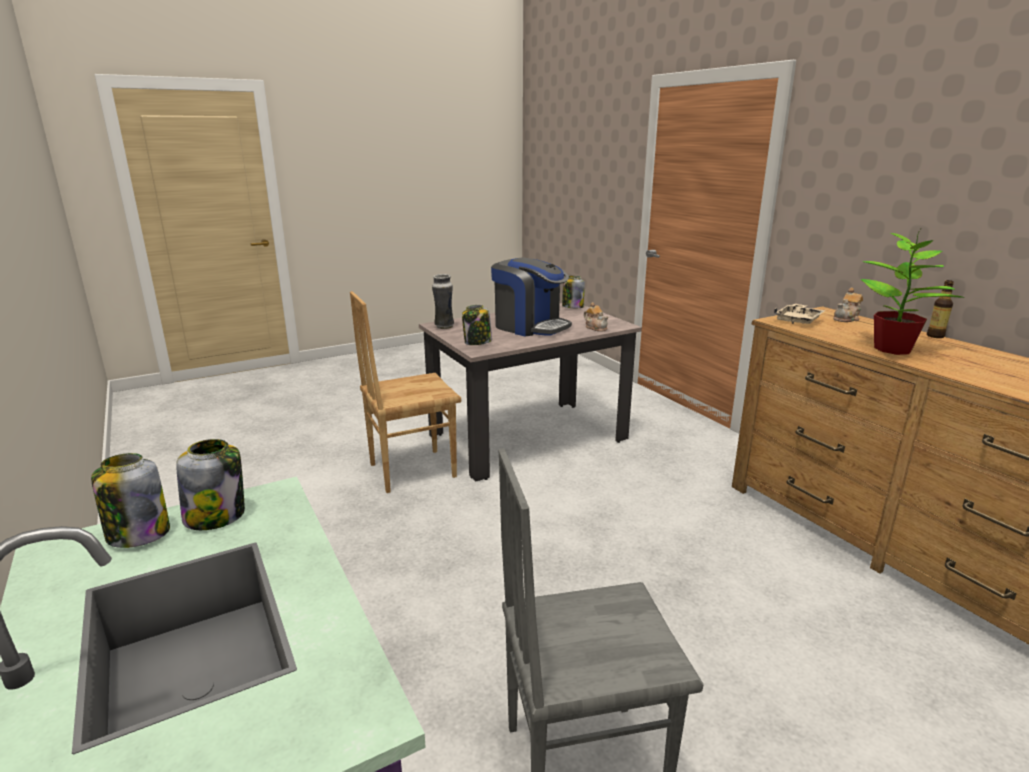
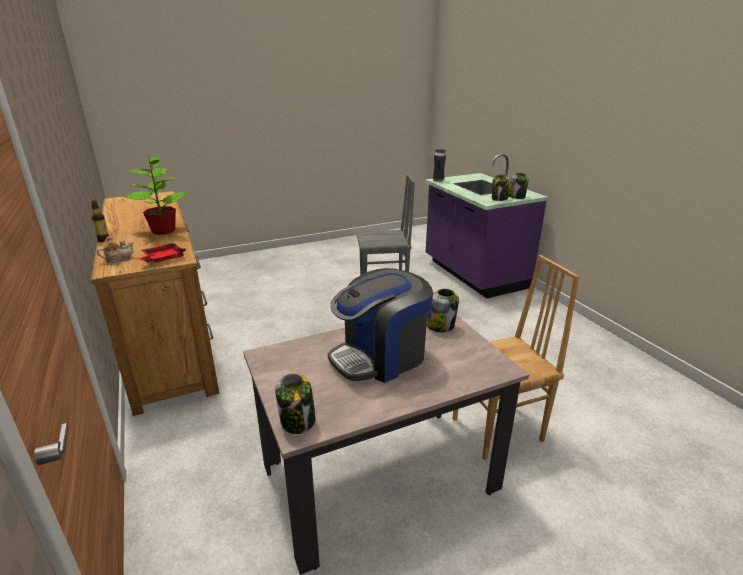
camera: 175 degrees left, 5 degrees up
vase [432,274,454,329] -> vase moved to [433,148,446,182]
coffee machine [491,257,572,337] -> coffee machine turned 75 degrees counterclockwise [328,268,433,383]
teapot [584,302,608,332] -> none
beige tray [774,303,826,324] -> red tray [138,243,186,263]

